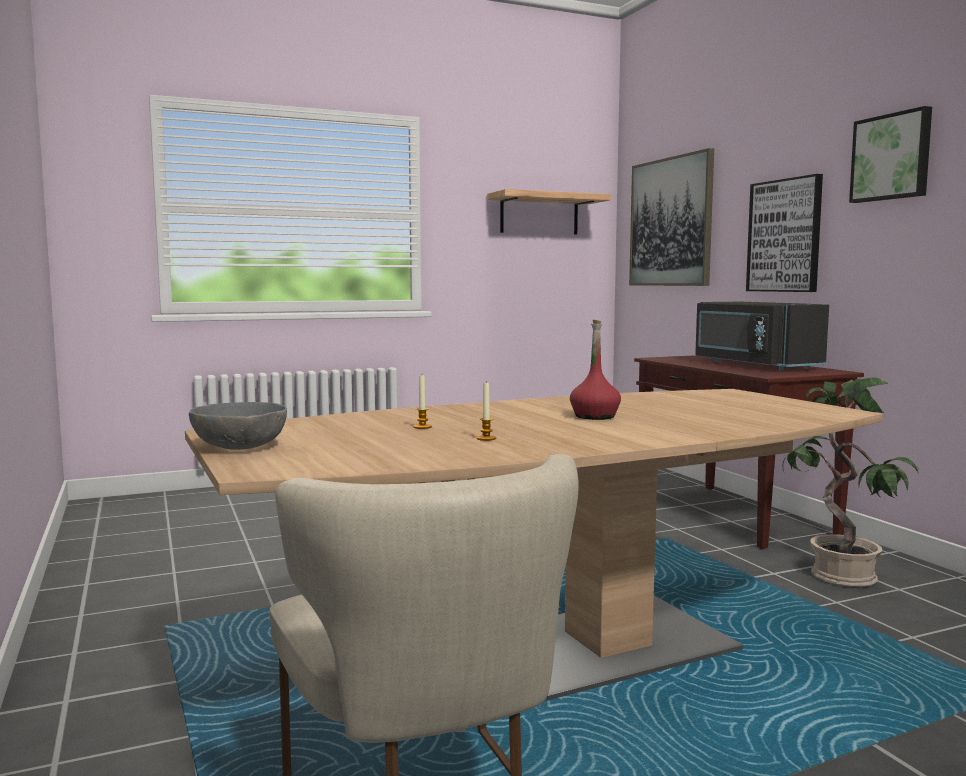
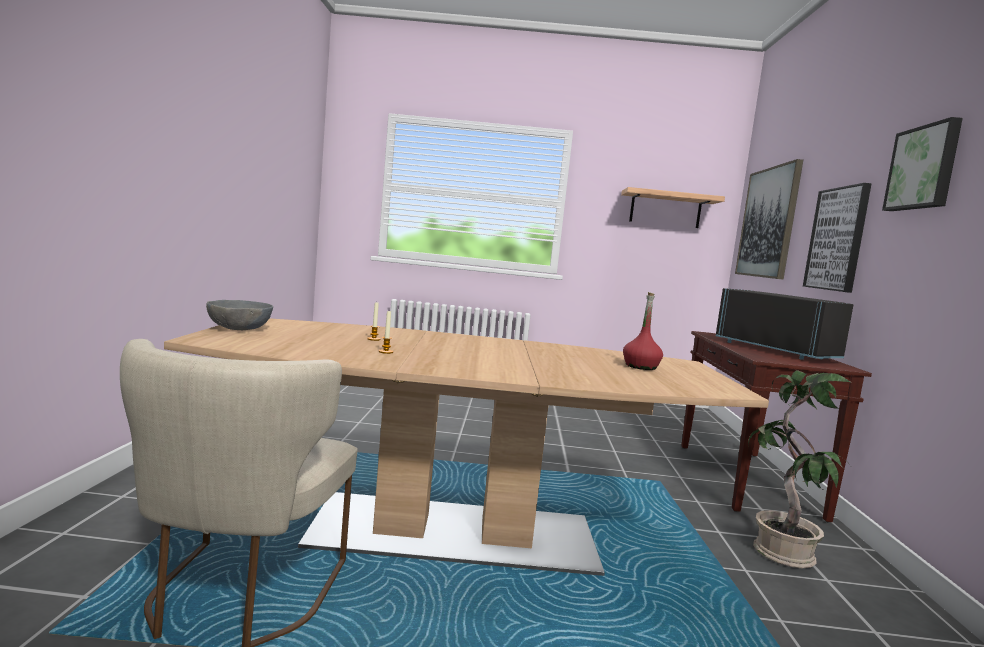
camera: 25 degrees right, 0 degrees up
red bottle [570,320,621,420] -> red bottle moved to [623,292,663,370]
black microwave [695,302,829,371] -> black microwave turned 150 degrees clockwise [716,288,854,360]

